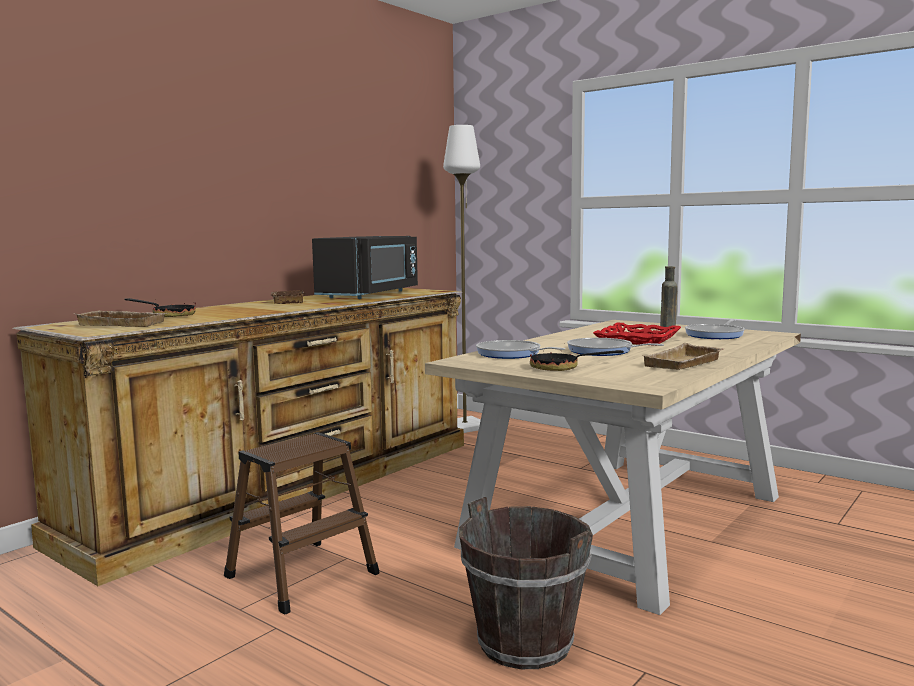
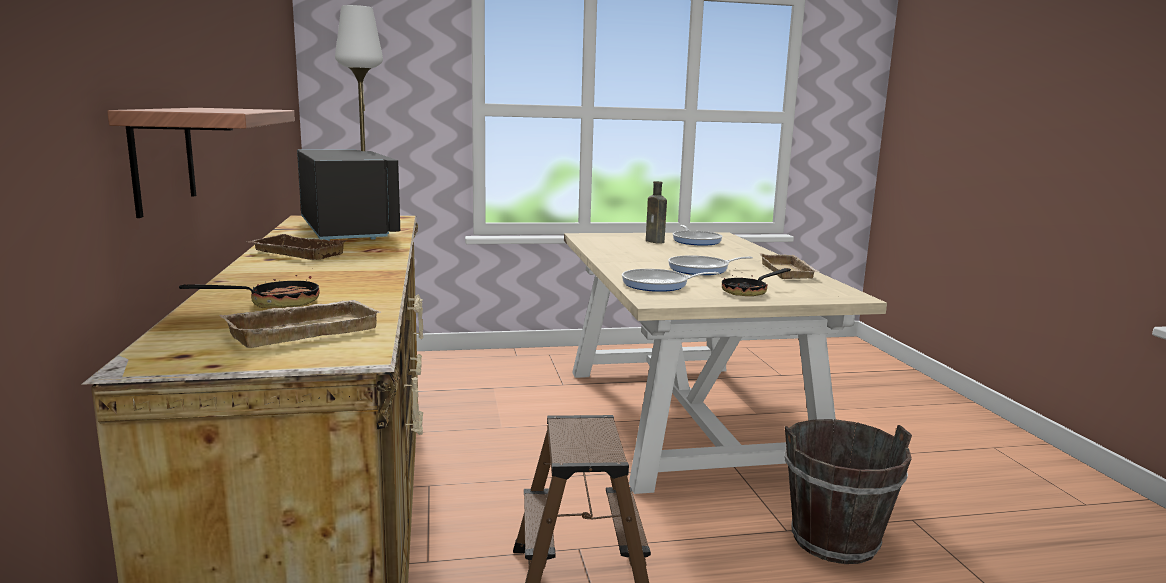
camera: 50 degrees left, 5 degrees up
red tray [593,322,681,346] -> none
none -> shelf [107,108,295,218]

